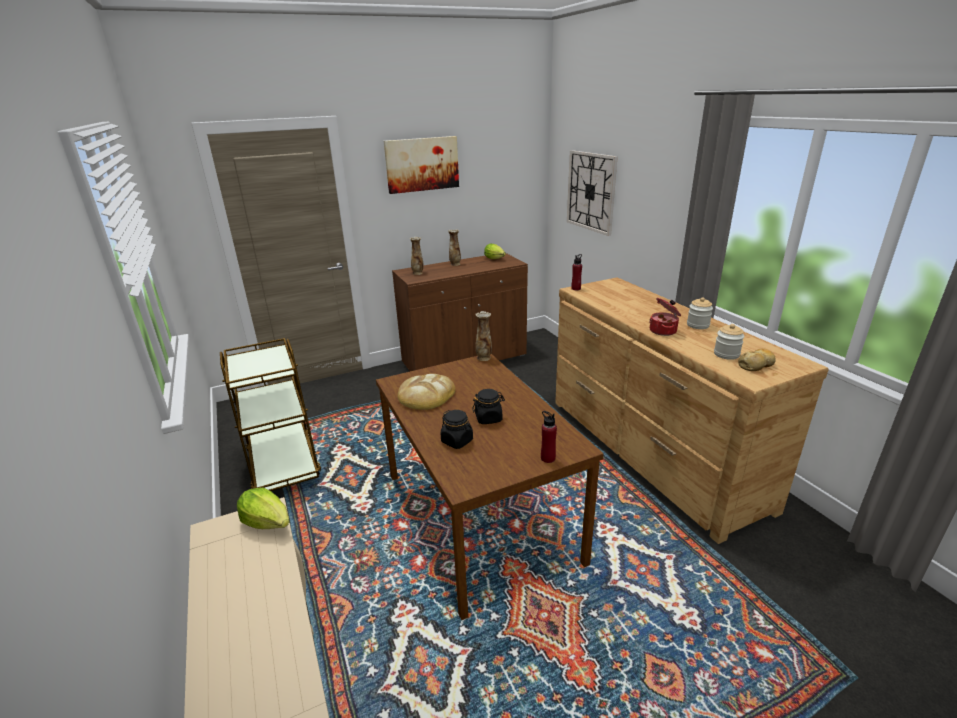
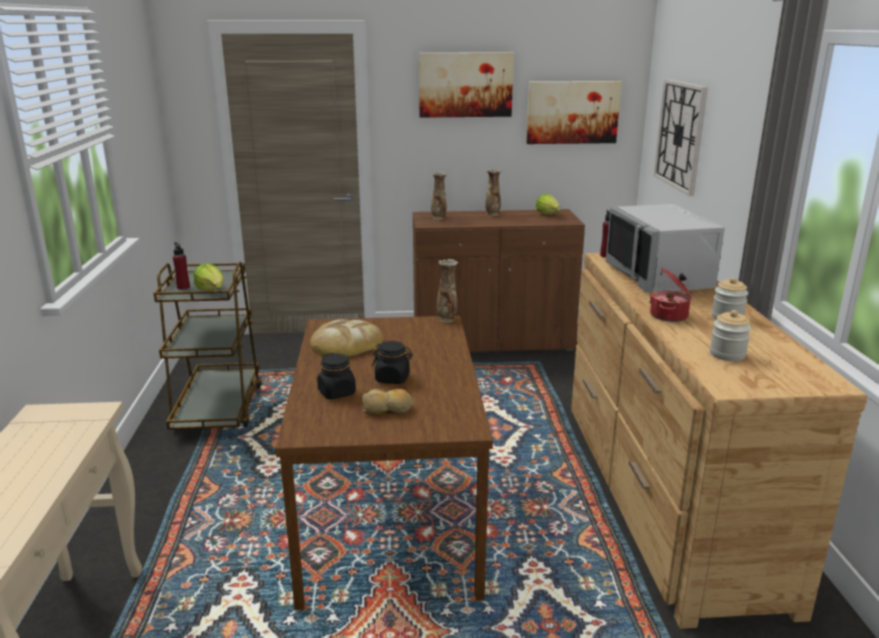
camera: 20 degrees right, 5 degrees down
lettuce [237,488,290,529] -> lettuce moved to [193,264,224,291]
red bottle [541,411,557,463] -> red bottle moved to [173,242,190,290]
bread [738,348,776,371] -> bread moved to [362,389,413,416]
none -> picture [526,81,621,144]
none -> grey microwave [606,204,725,293]

